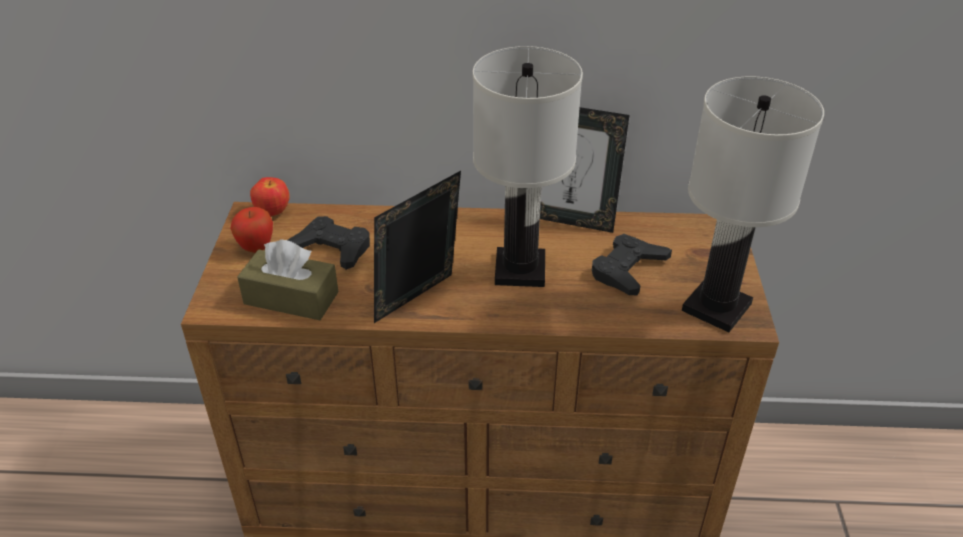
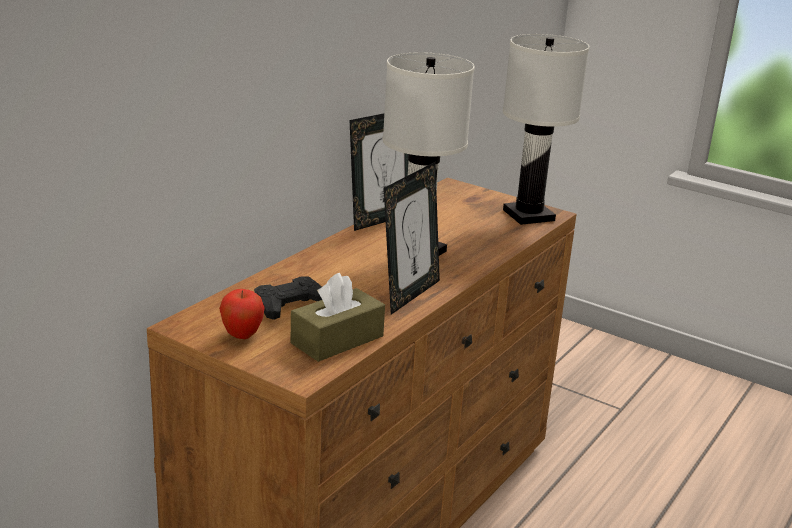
camera: 60 degrees left, 15 degrees down
apple [250,177,290,216] -> none
picture frame [374,171,461,323] -> picture frame turned 135 degrees counterclockwise [384,162,440,315]
black game controller [592,234,672,295] -> none

